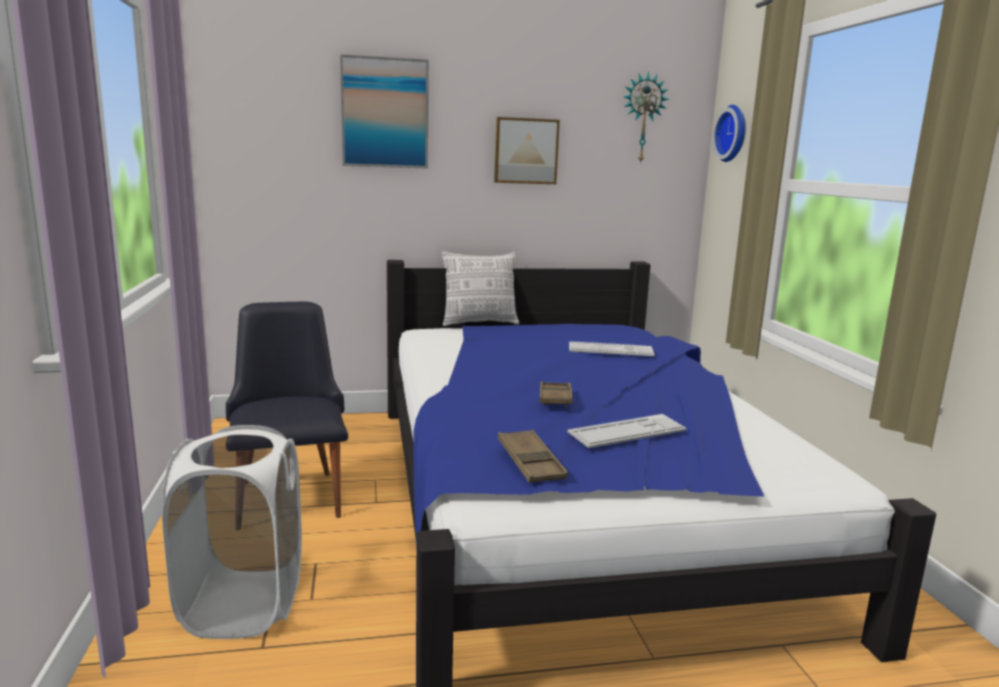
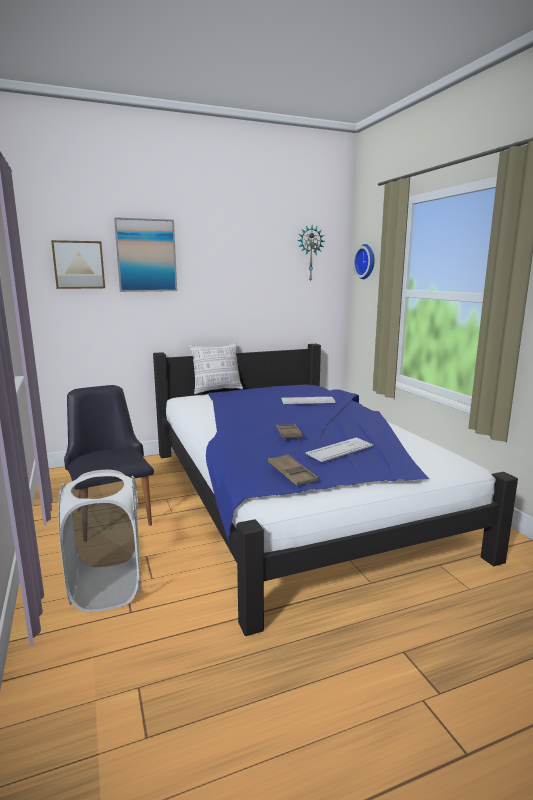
camera: 10 degrees left, 0 degrees up
picture [494,117,560,184] -> picture moved to [51,240,105,289]

